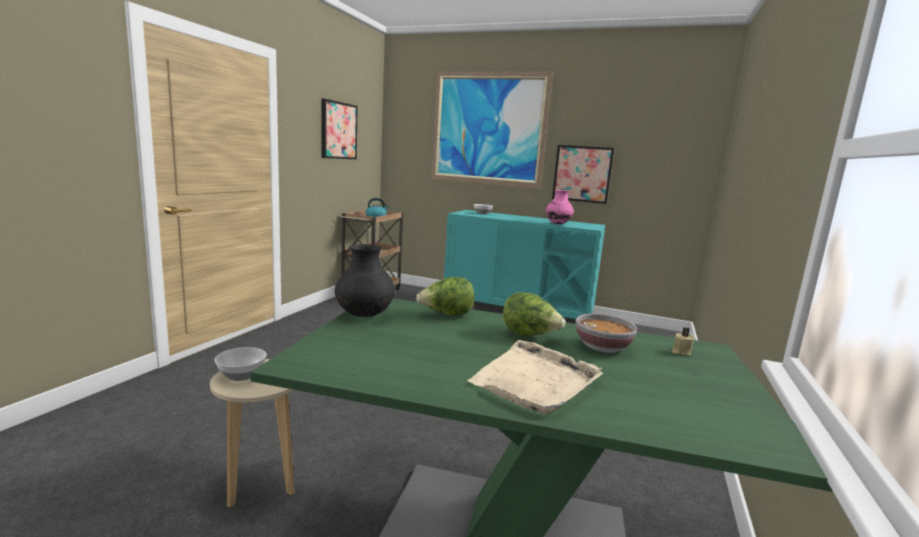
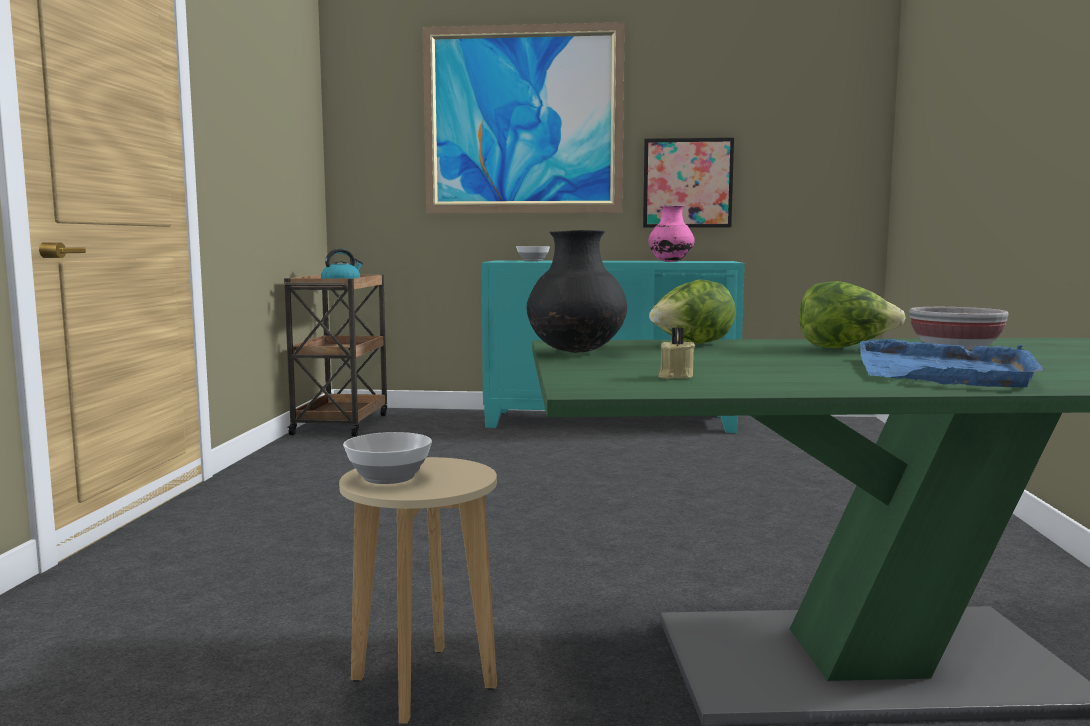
camera: 15 degrees left, 5 degrees down
picture [321,98,358,159] -> none
beige tray [467,340,603,414] -> blue tray [860,339,1045,387]
beige candle [672,327,695,356] -> beige candle moved to [658,327,695,379]

